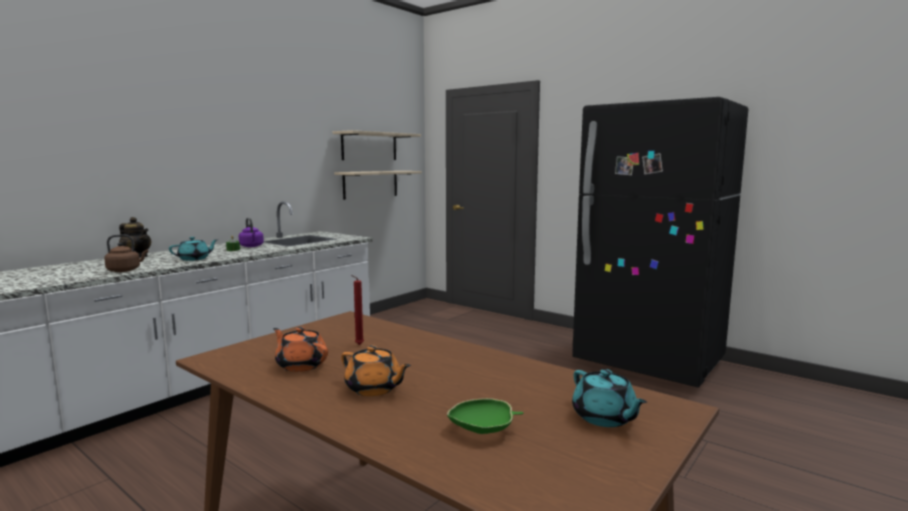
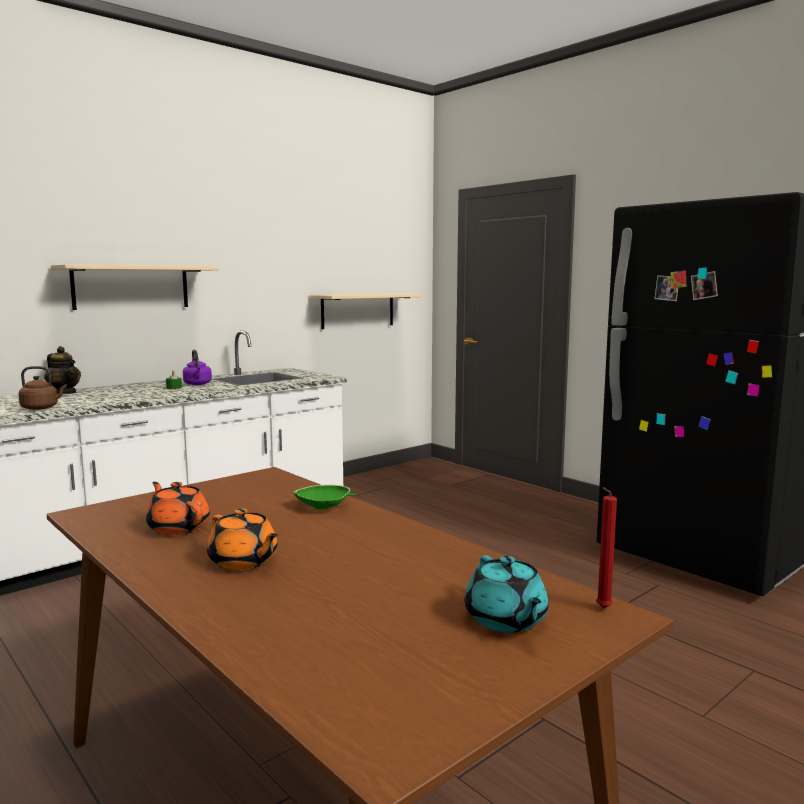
camera: 10 degrees right, 0 degrees up
turquoise teapot [169,237,219,261] -> none
beige shelf [333,130,421,160] -> beige shelf moved to [51,264,219,310]
red candle [351,275,364,345] -> red candle moved to [596,487,617,608]
green bowl [447,398,523,434] -> green bowl moved to [294,485,356,510]

